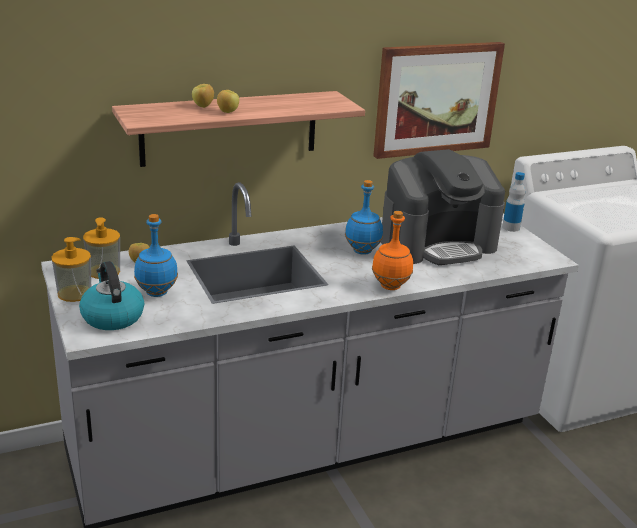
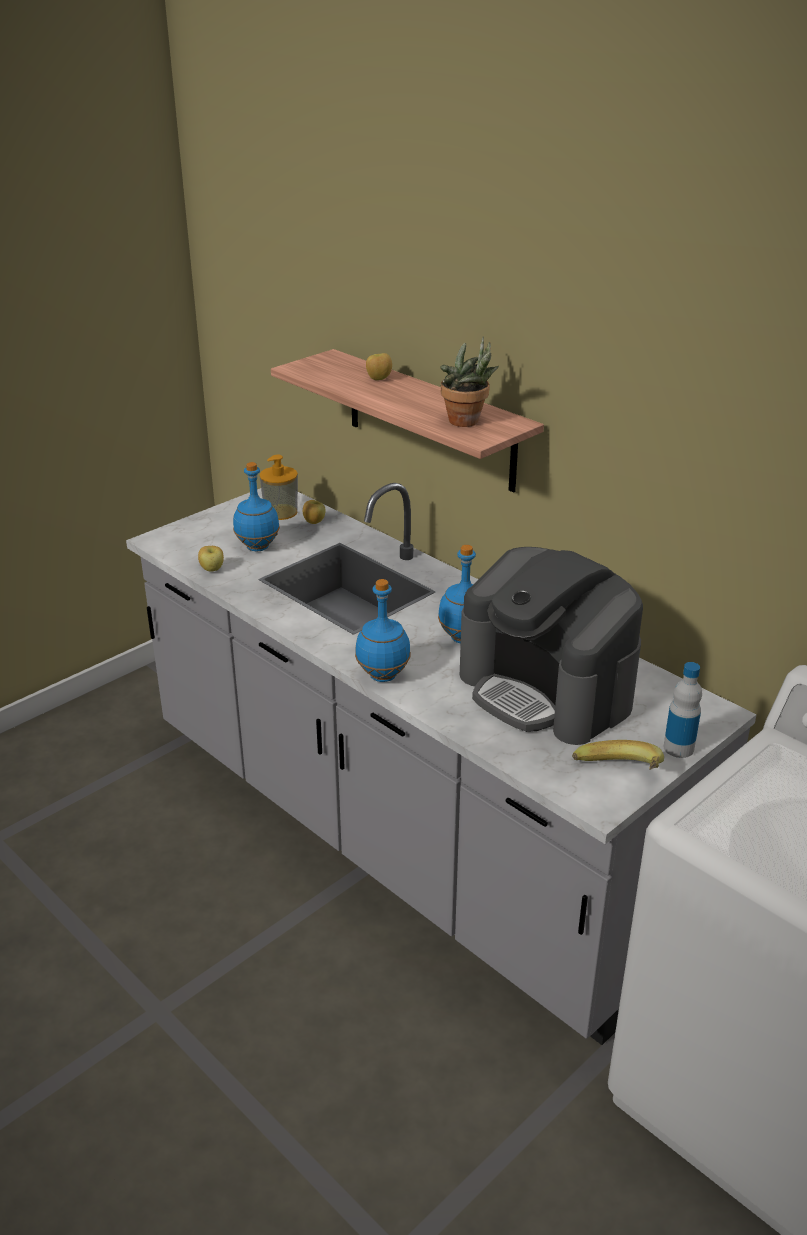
camera: 70 degrees right, 5 degrees up
soap dispenser [52,237,91,302] -> none
kettle [79,261,144,330] -> none
apple [217,90,239,113] -> apple moved to [198,546,224,572]
orange bottle [372,211,413,290] -> blue bottle [355,579,411,682]
picture [373,42,505,159] -> none
none -> potted plant [440,337,499,427]
none -> banana [572,740,664,769]

